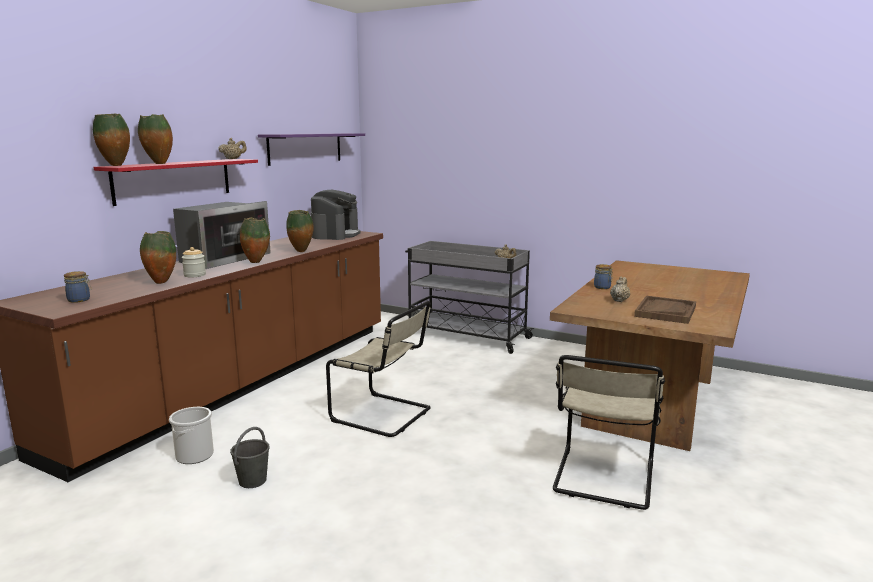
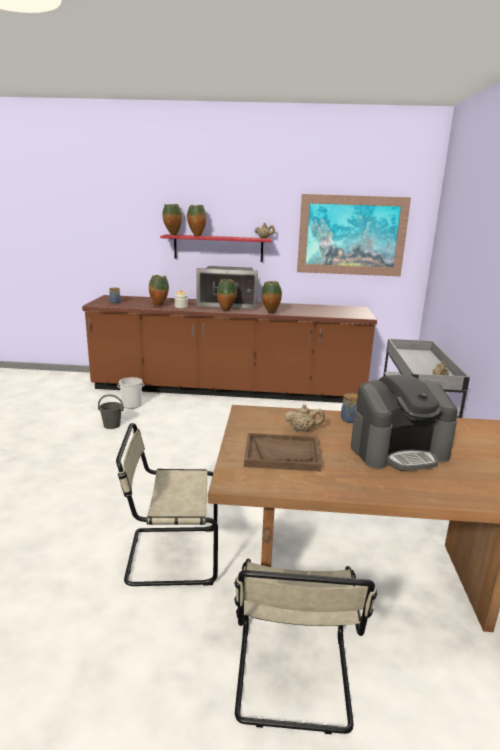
camera: 65 degrees right, 5 degrees up
purple shelf [258,133,365,166] -> picture [297,194,411,276]
coffee machine [311,190,361,240] -> coffee machine moved to [351,374,458,471]
beige chair [326,301,431,437] -> beige chair moved to [234,558,377,734]

